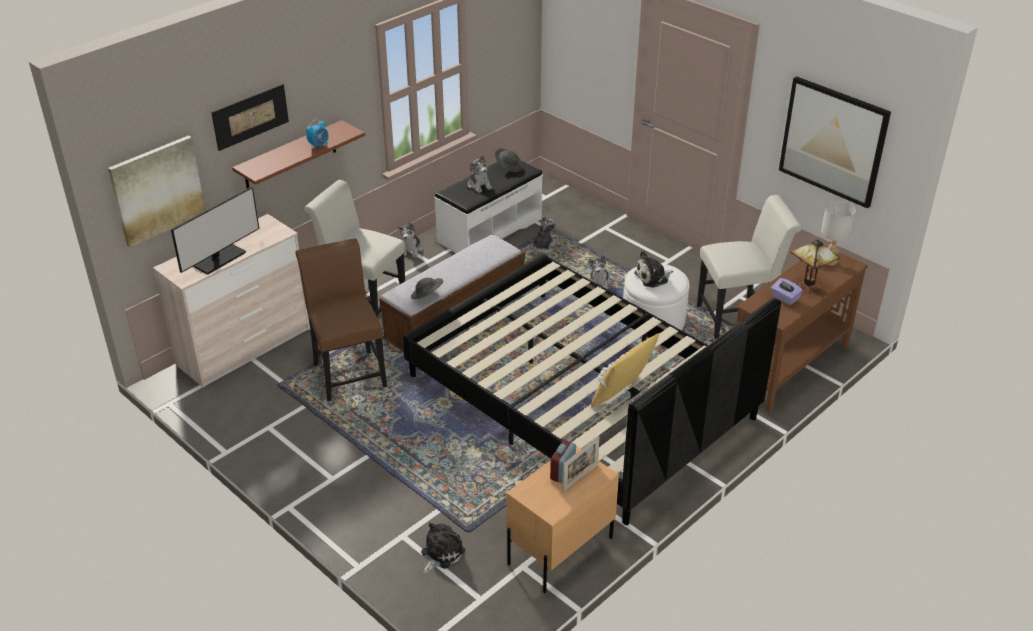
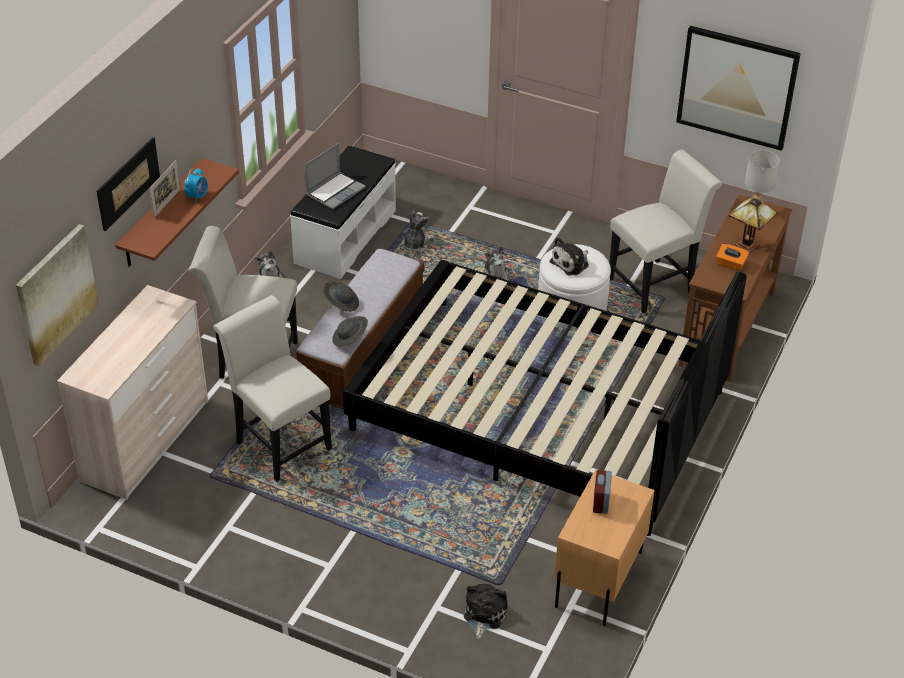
camera: 20 degrees left, 5 degrees up
monitor [171,186,259,275] -> none
brown chair [296,238,387,401] -> white chair [213,295,332,481]
plush toy [468,156,492,193] -> laptop [305,143,366,210]
grey hat [495,149,523,172] -> grey hat moved to [323,281,359,312]
picture frame [563,436,600,492] -> picture frame moved to [149,160,180,218]
yellow pillow [591,333,659,407] -> none
purple tissue box [771,278,803,305] -> orange tissue box [716,244,749,271]

